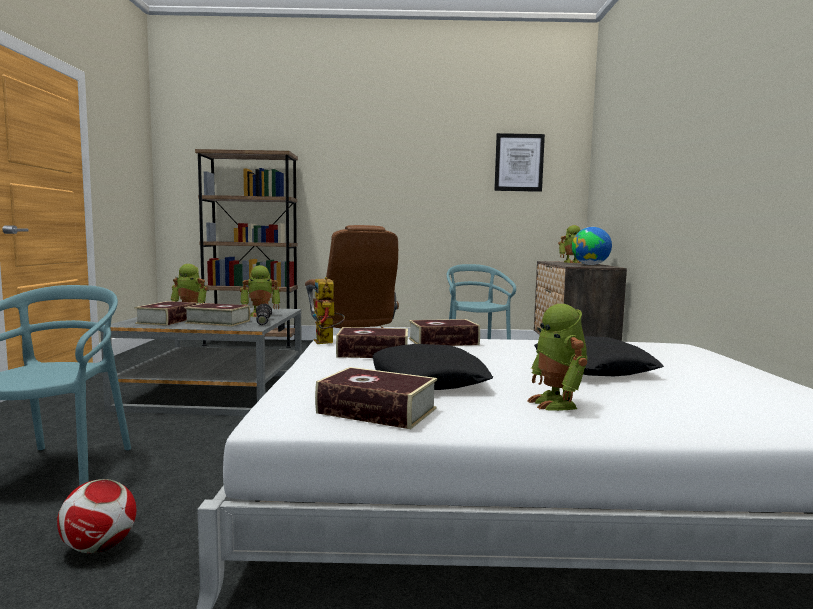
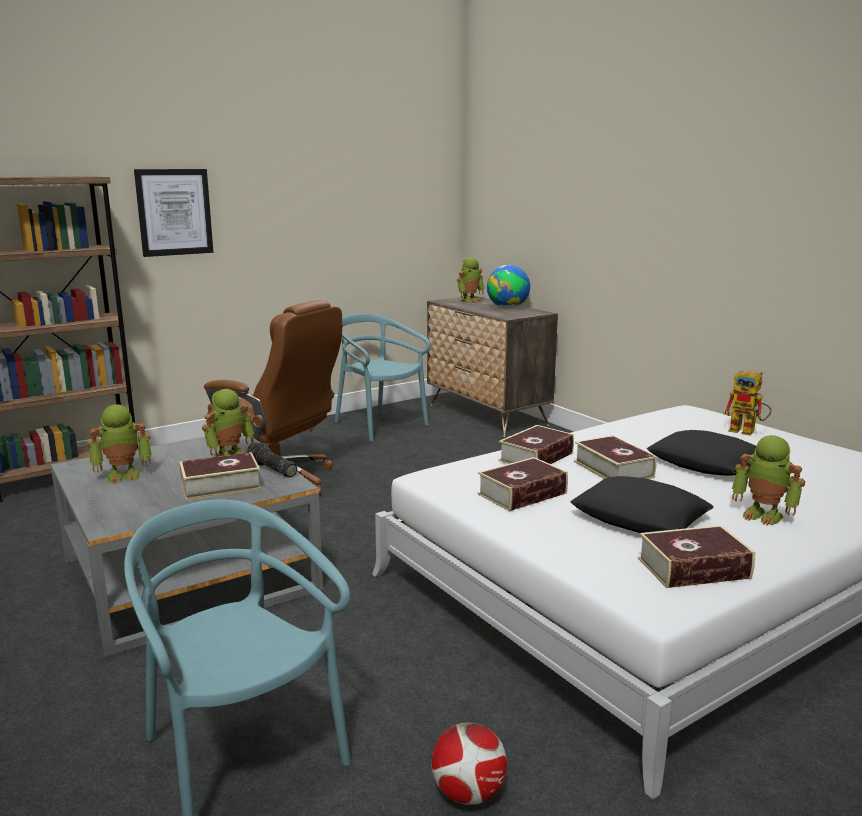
camera: 35 degrees left, 10 degrees up
book [134,301,197,326] -> book moved to [574,436,657,479]
toy robot [313,277,345,344] -> toy robot moved to [723,370,771,436]
picture [494,133,545,192] -> picture moved to [134,169,213,257]

